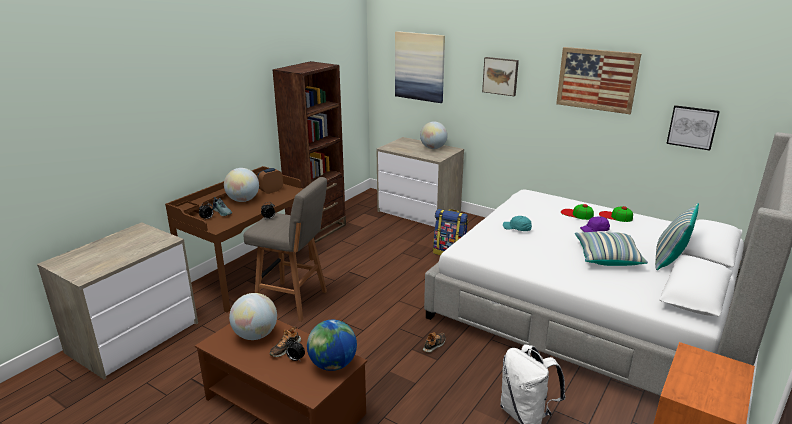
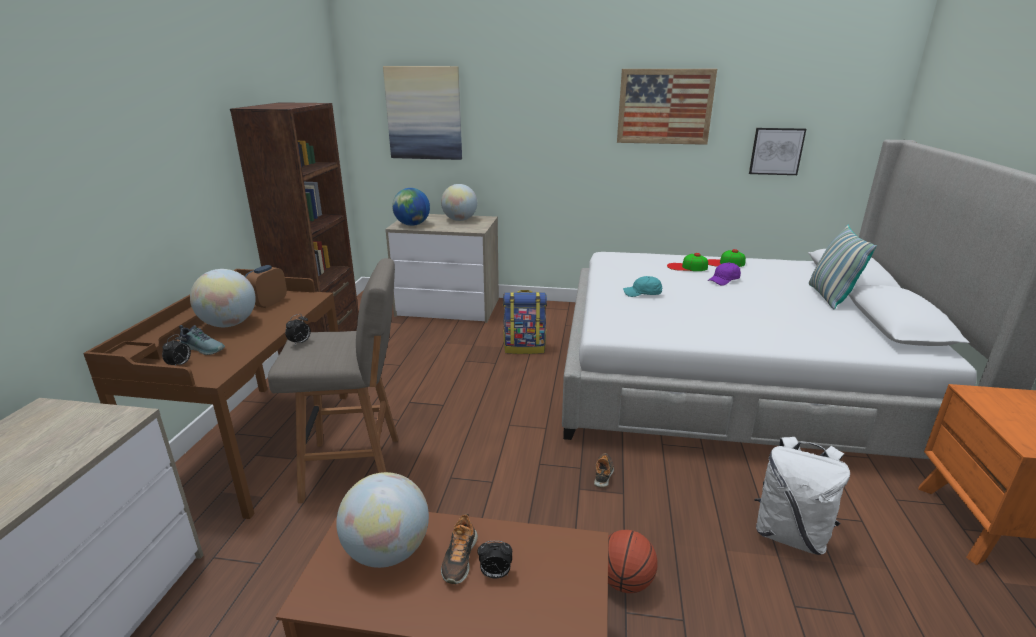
camera: 25 degrees left, 0 degrees up
globe [307,320,357,371] -> globe moved to [392,188,430,226]
picture [482,57,519,96] -> none
pillow [575,232,648,266] -> none
none -> basketball [608,530,658,593]

